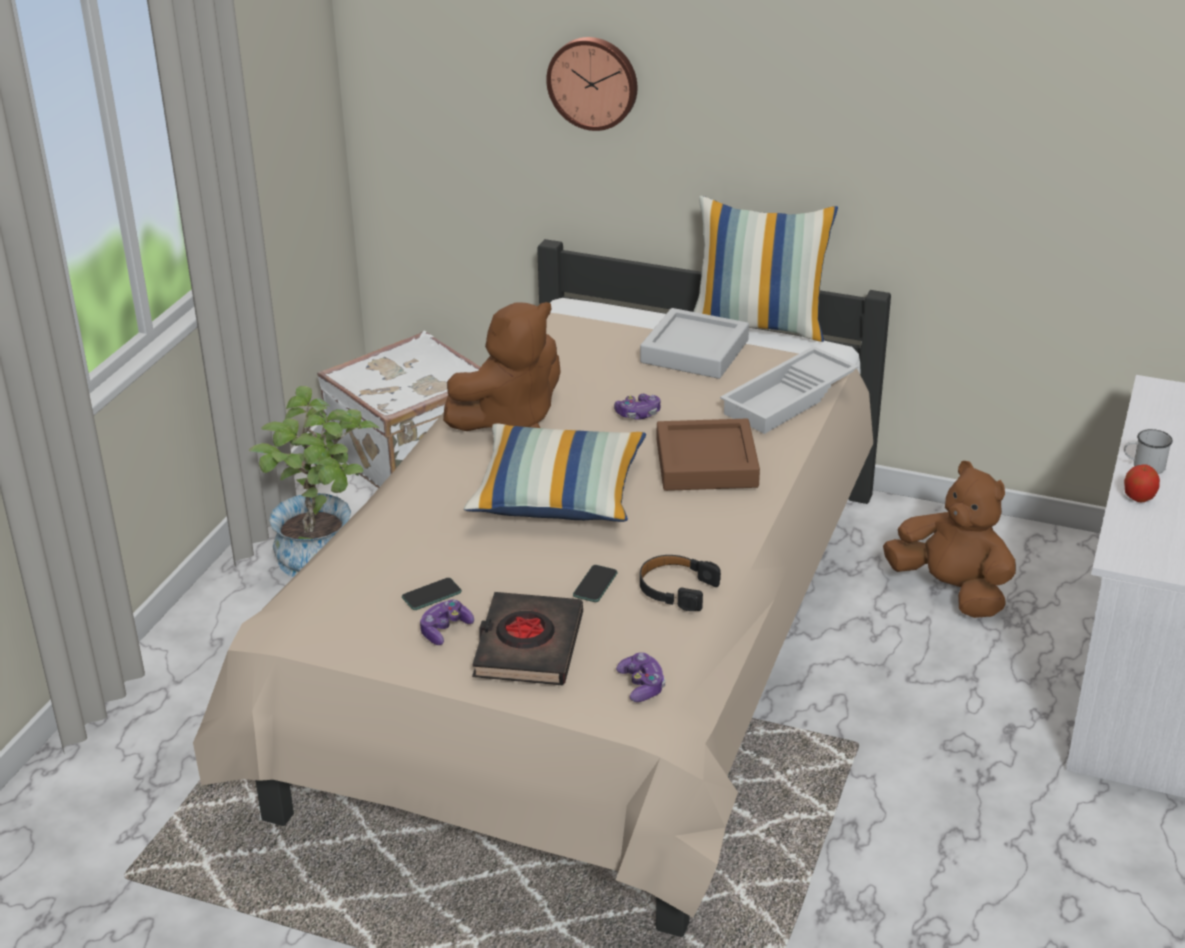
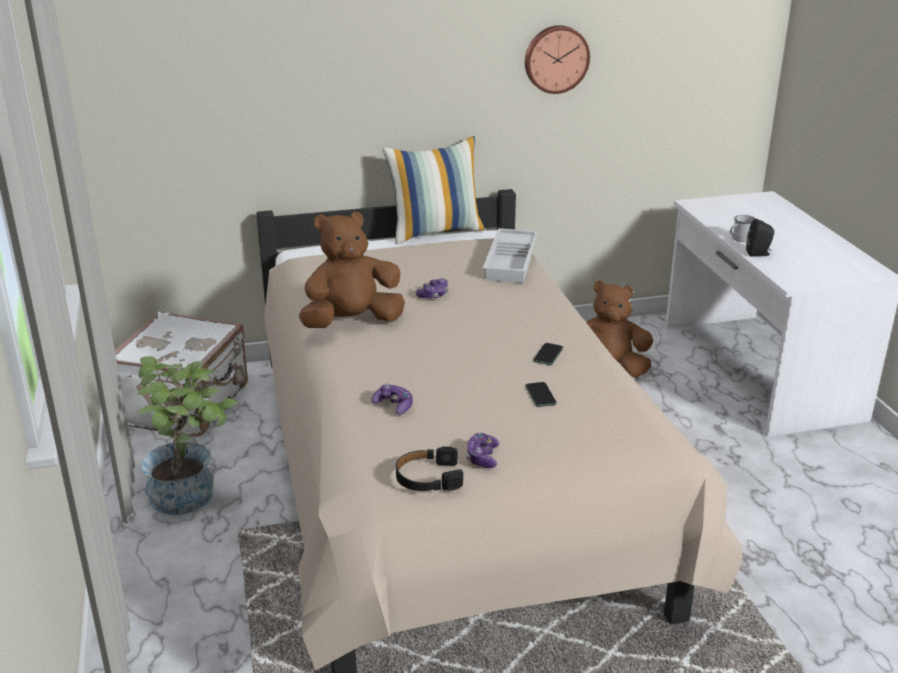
camera: 35 degrees left, 5 degrees down
phone [402,578,462,610] -> phone moved to [533,343,563,365]
brown plush toy [443,302,561,431] -> brown plush toy turned 135 degrees counterclockwise [299,212,405,328]
pillow [464,424,646,522] -> none
black book [472,592,583,685] -> none
wall clock [546,37,637,131] -> wall clock moved to [525,25,590,94]
game controller [616,652,666,702] -> game controller moved to [372,384,413,415]
grey tray [640,308,749,379] -> none
black headphones [640,555,721,611] -> black headphones moved to [396,446,463,491]
brown tray [657,419,760,491] -> none
apple [1124,465,1160,502] -> black speaker [746,219,774,257]

